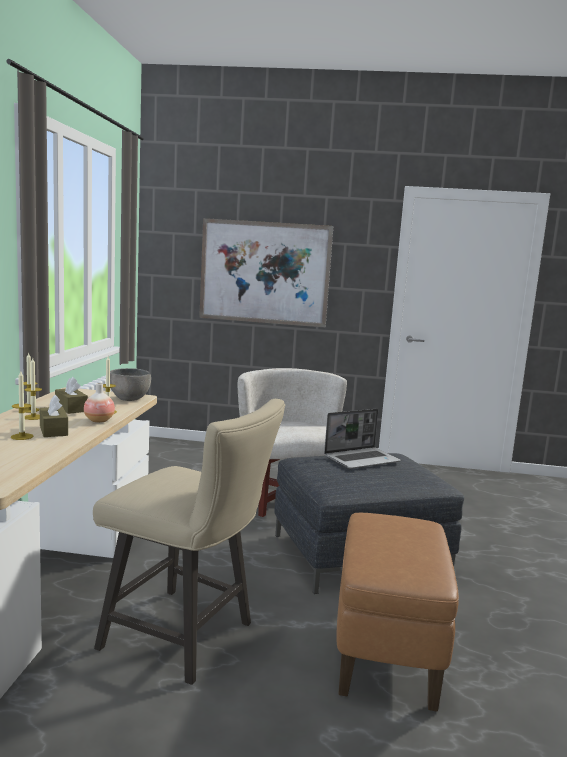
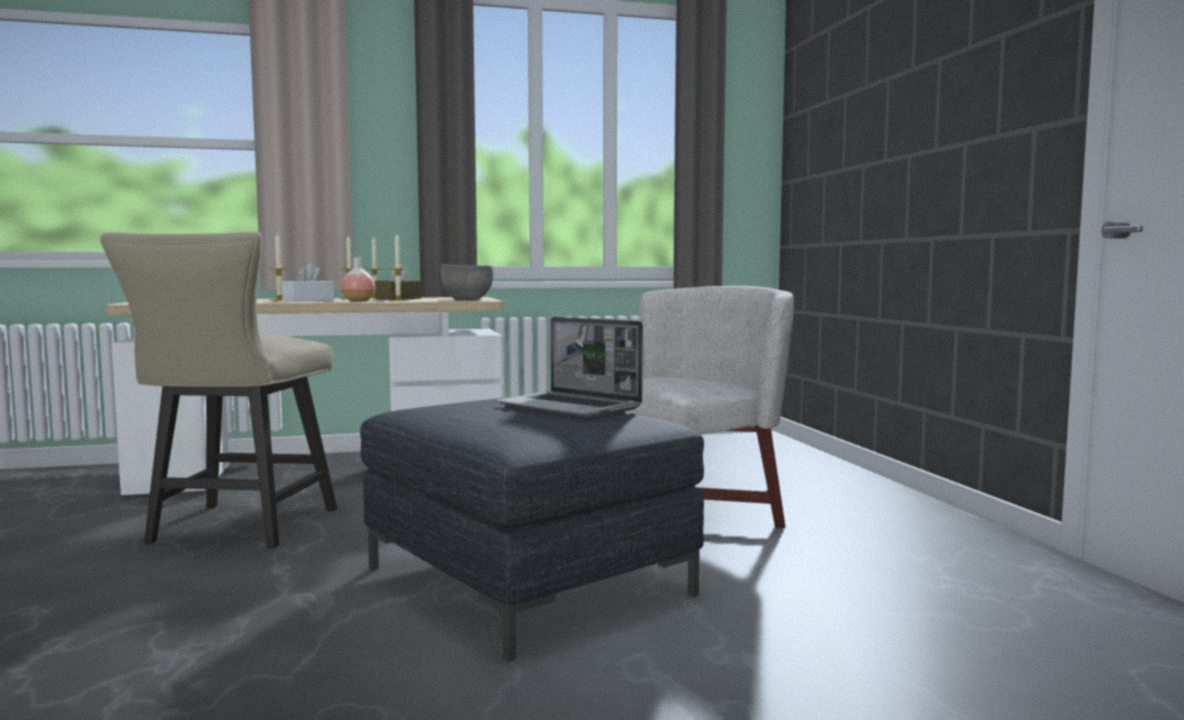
camera: 70 degrees right, 5 degrees down
brown tissue box [40,395,68,437] -> white tissue box [282,263,334,302]
picture [199,218,333,328] -> none
brown ottoman [336,513,459,712] -> none

